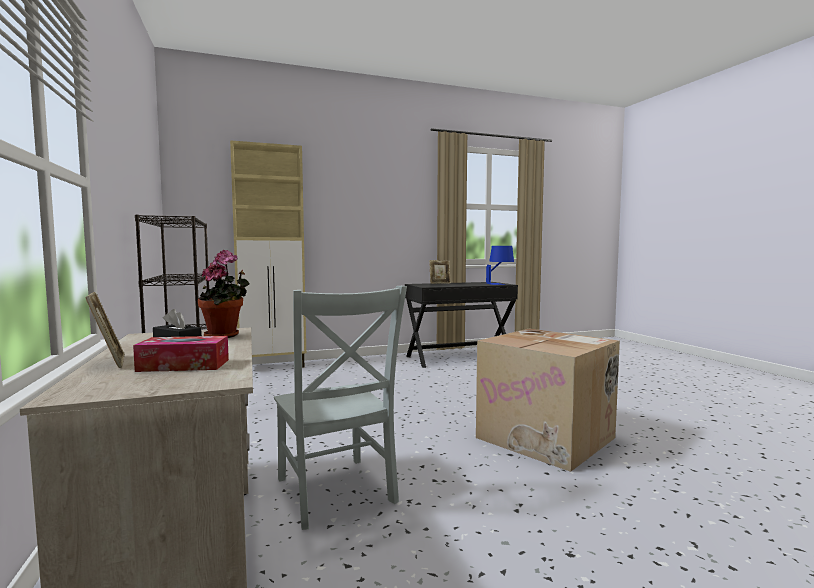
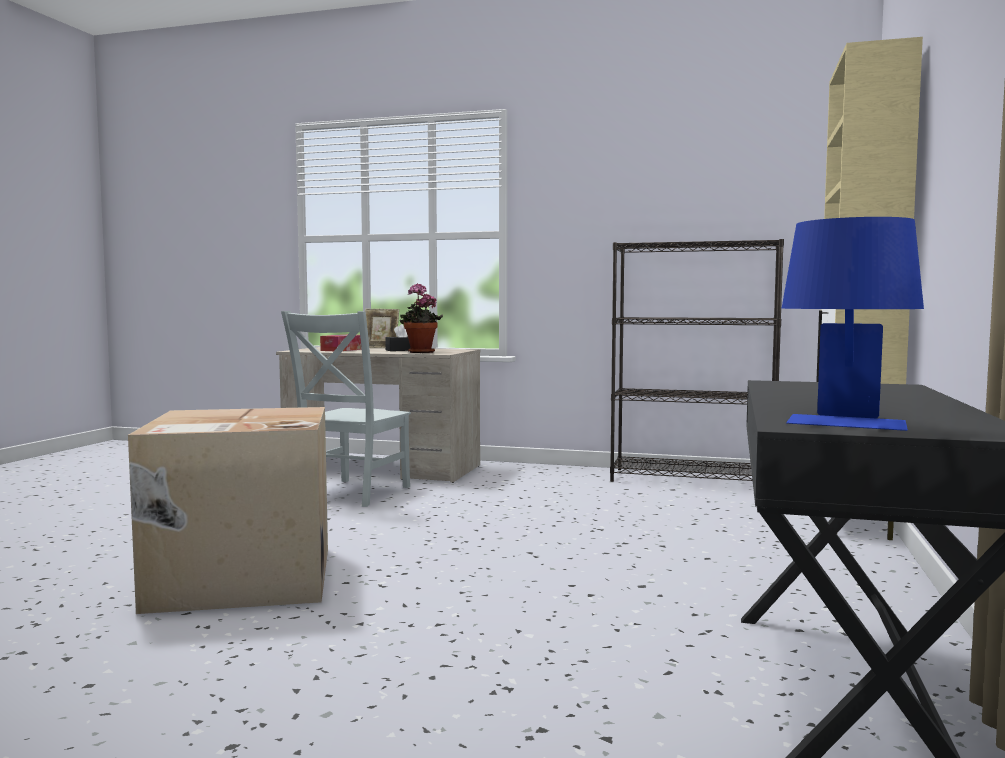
camera: 125 degrees right, 0 degrees up
grey chair [274,286,407,530] -> grey chair turned 75 degrees counterclockwise [281,311,411,507]
picture frame [429,260,451,284] -> none

